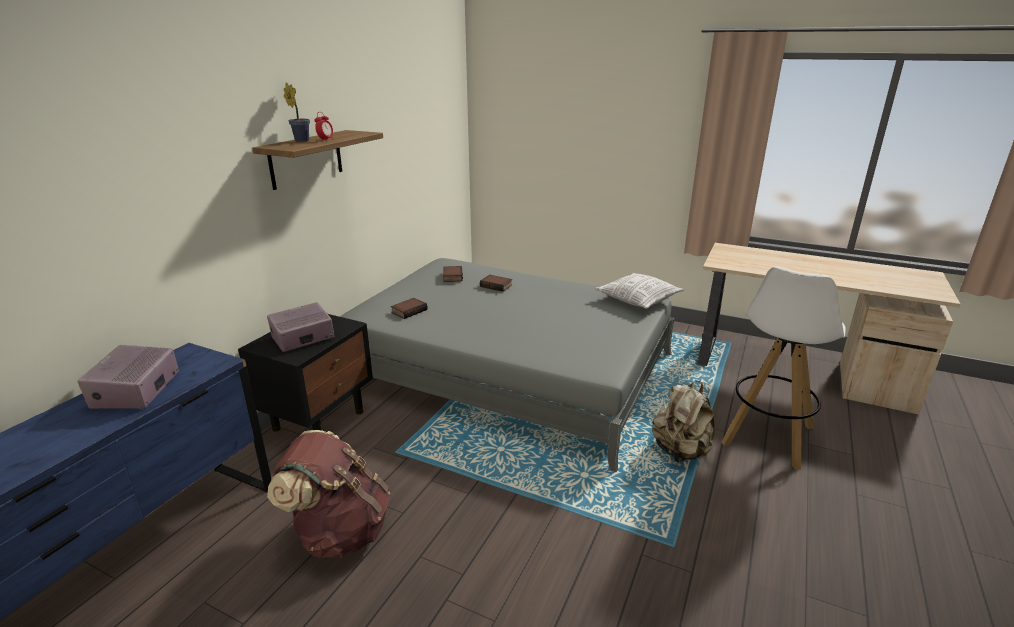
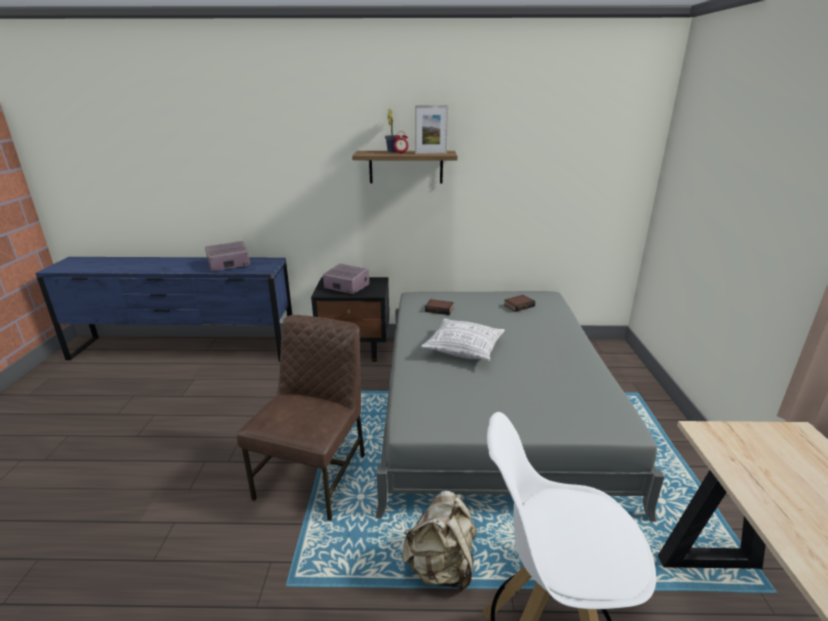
camera: 65 degrees right, 0 degrees up
brown backpack [267,430,390,558] -> none
book [480,275,512,292] -> none
pillow [595,273,684,309] -> pillow moved to [421,318,505,361]
none -> brown chair [237,315,365,521]
none -> picture frame [415,105,448,154]

